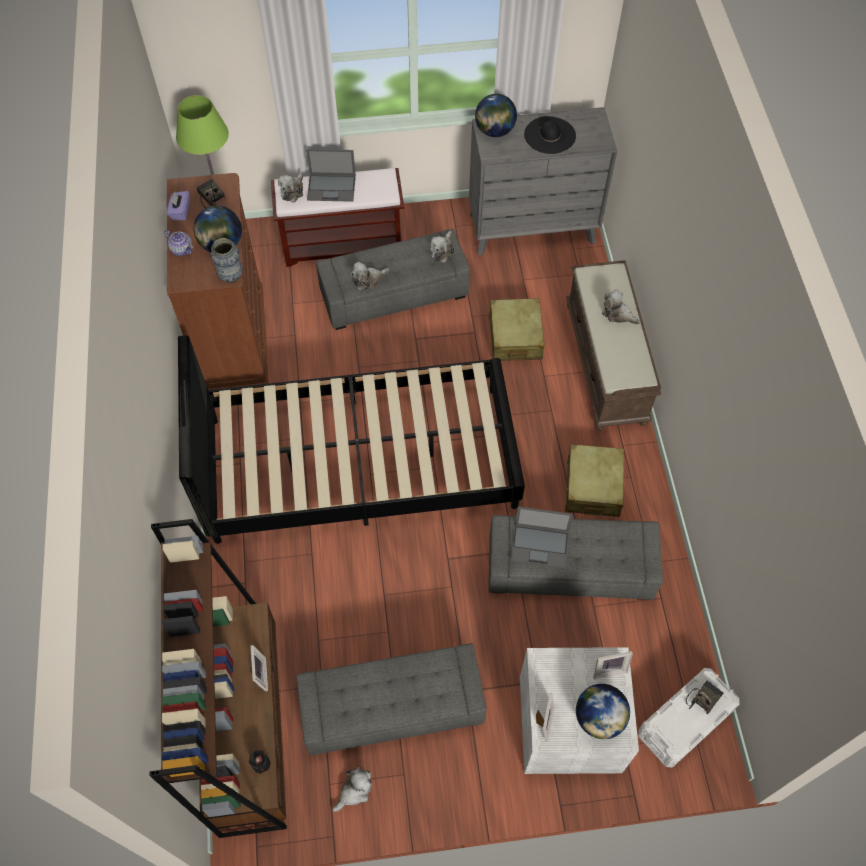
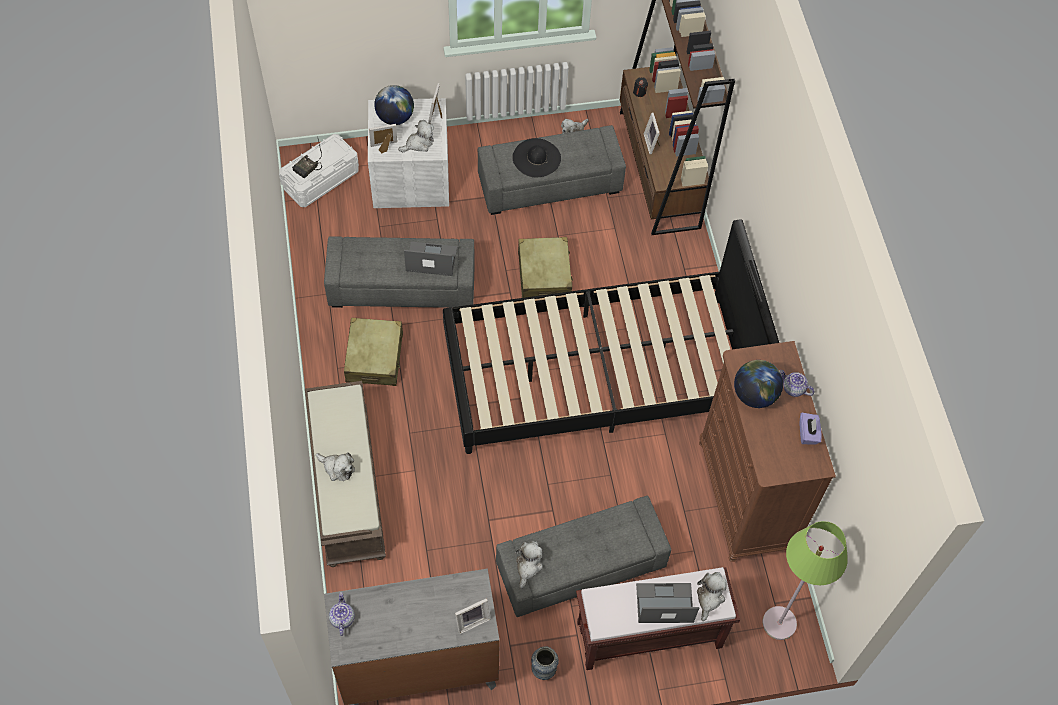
camera: 175 degrees right, 0 degrees up
radio [196,179,226,208] -> none
vase [211,238,243,283] -> vase moved to [531,646,559,680]
plush toy [351,262,390,291] -> plush toy moved to [398,120,434,152]
globe [475,94,517,137] -> picture frame [455,598,490,634]
beige suitcase [488,298,545,361] -> beige suitcase moved to [518,237,573,298]
black hat [524,116,576,154] -> black hat moved to [512,138,561,177]
none -> teapot [329,592,355,636]

